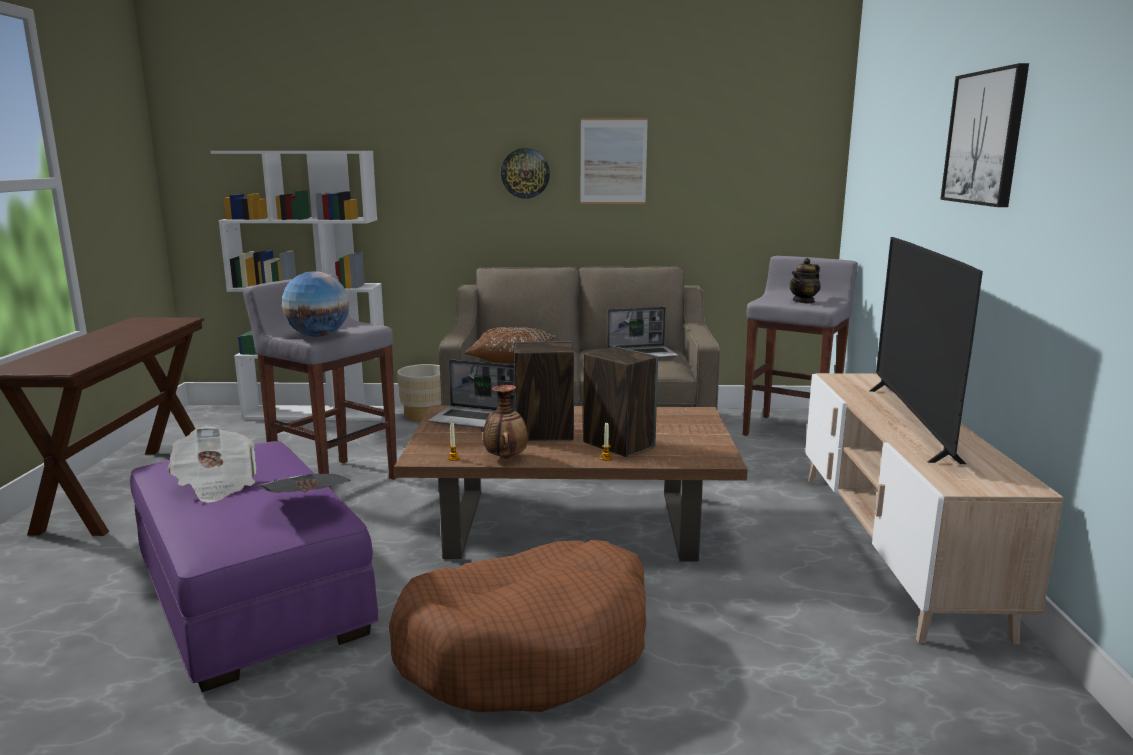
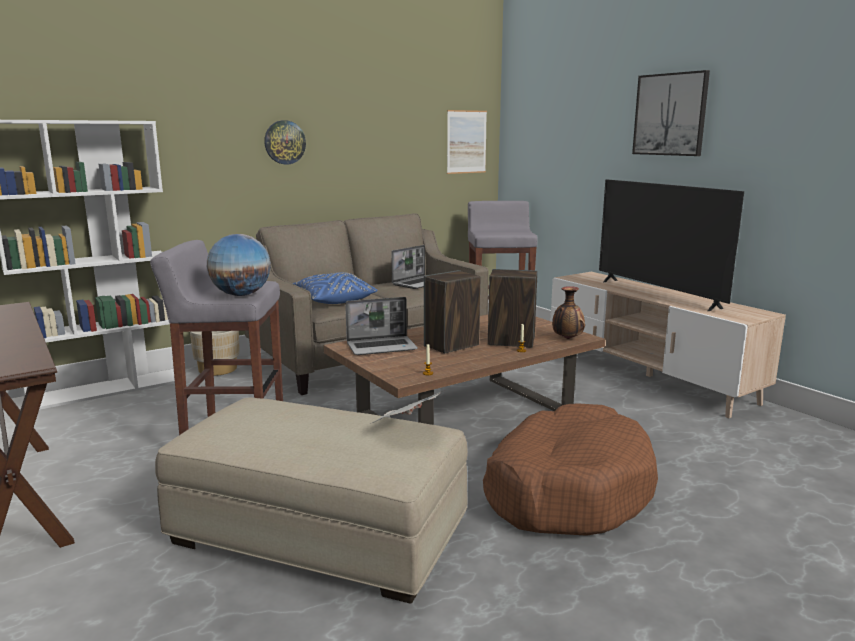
camera: 35 degrees left, 0 degrees up
purple ottoman [130,441,379,692] -> beige ottoman [155,397,468,603]
newspaper [167,426,256,503] -> none
brown pillow [465,327,556,364] -> blue pillow [292,272,378,304]
vase [483,385,528,459] -> vase moved to [552,286,585,339]
picture [580,118,648,204] -> picture moved to [447,110,487,174]
teapot [789,258,821,304] -> none

